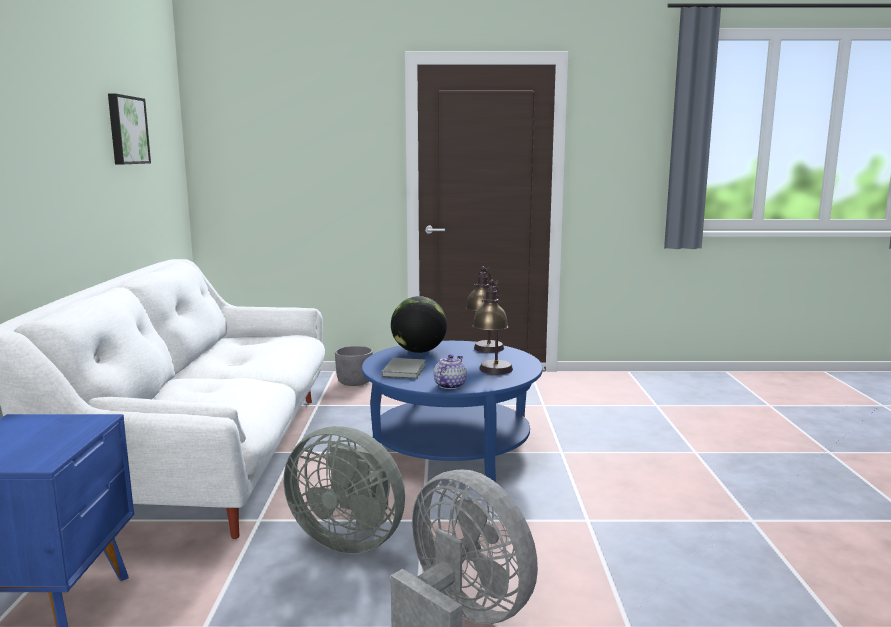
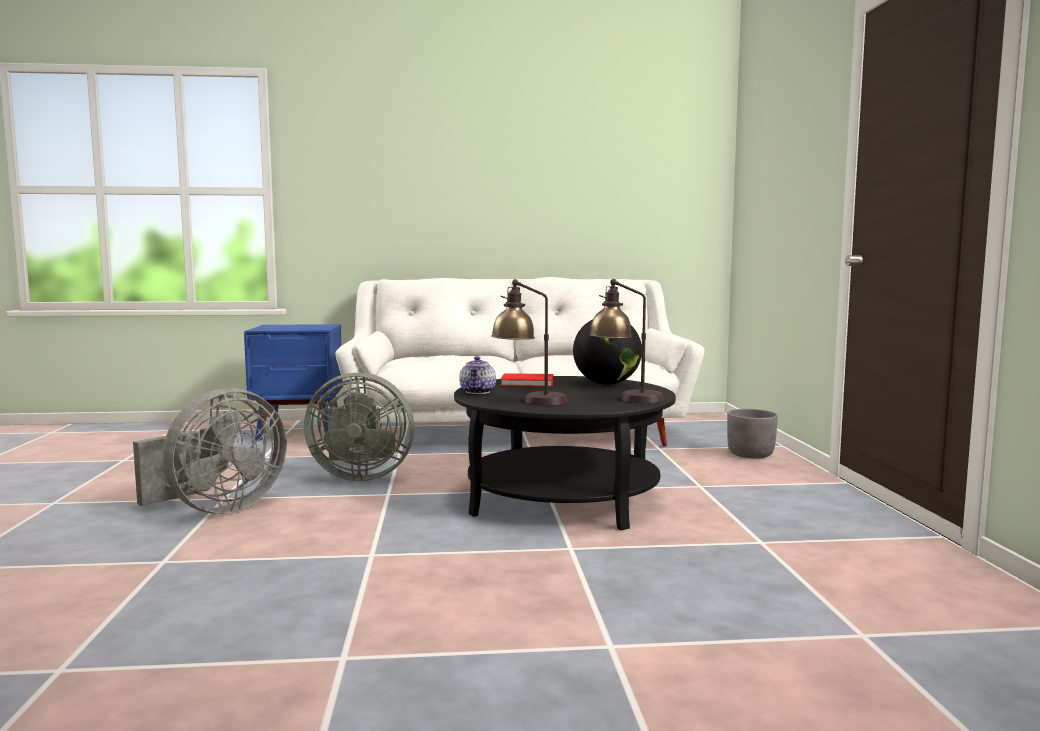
camera: 85 degrees right, 5 degrees down
picture [108,94,151,164] -> none
grey fan [284,426,405,554] -> grey fan turned 105 degrees counterclockwise [304,372,414,481]
blue coffee table [362,341,543,482] -> black coffee table [454,376,676,530]
grey book [382,358,426,379] -> red book [500,373,554,387]
teapot [434,354,467,389] -> teapot turned 75 degrees clockwise [459,356,496,394]

